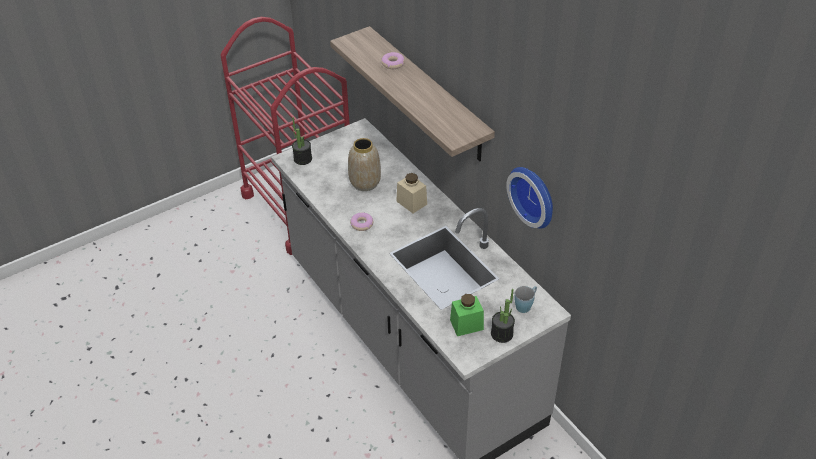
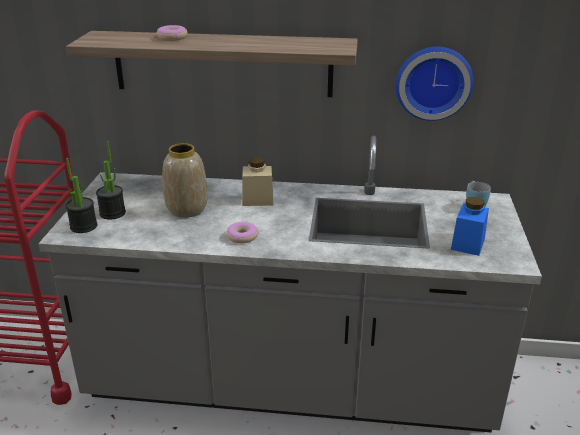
camera: 50 degrees left, 15 degrees down
green jar [450,294,484,336] -> blue jar [451,197,489,256]
potted plant [491,289,515,343] -> potted plant moved to [96,141,126,220]

